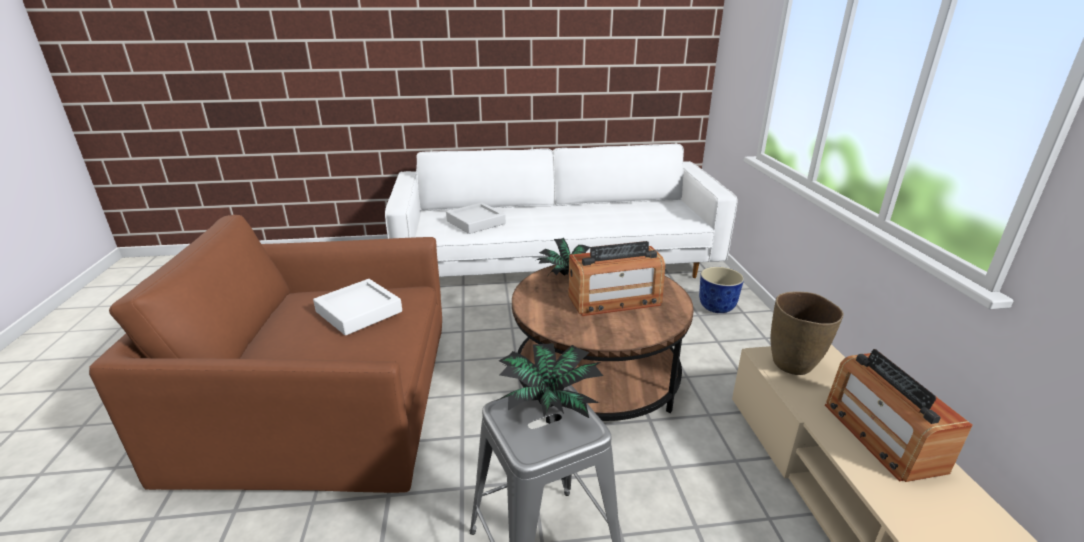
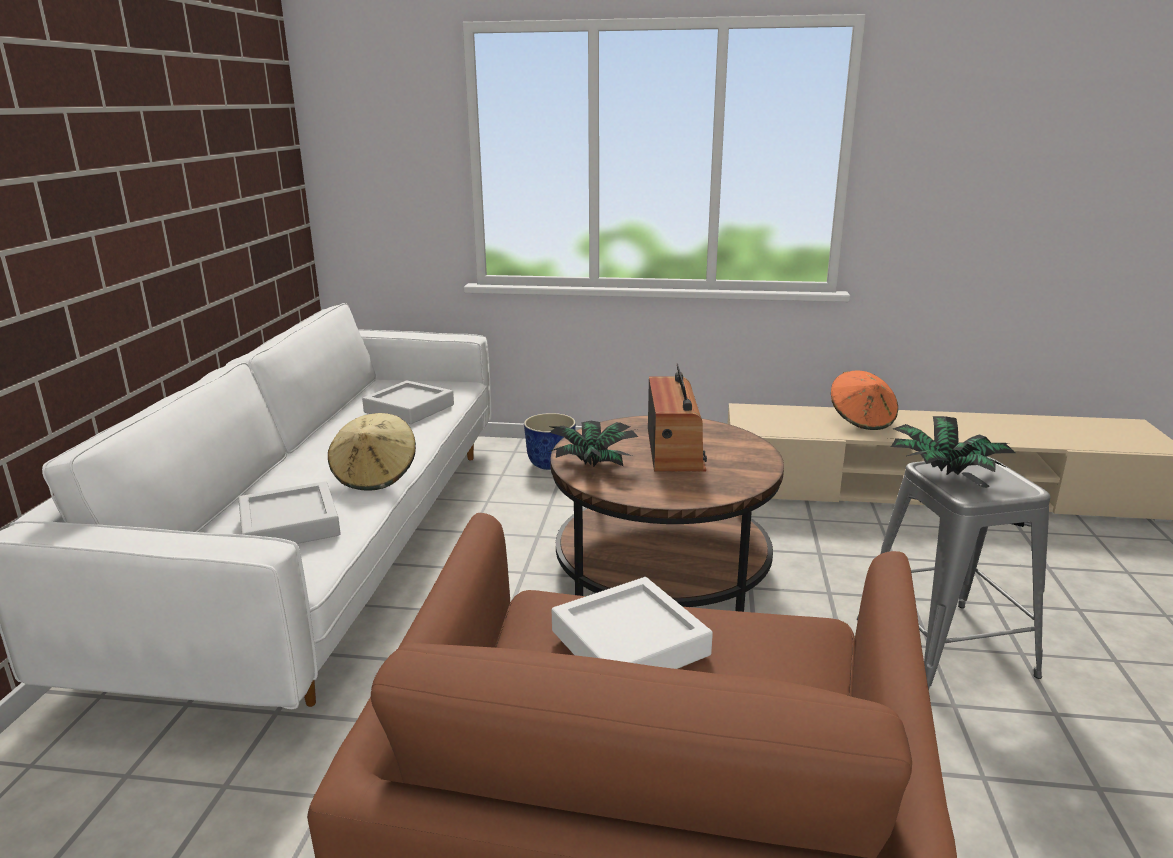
camera: 75 degrees left, 5 degrees down
brown vase [770,292,844,375] -> none
radio [825,349,973,482] -> orange hat [831,371,898,430]
none -> beige hat [328,413,416,490]
none -> grey tray [362,381,454,424]

